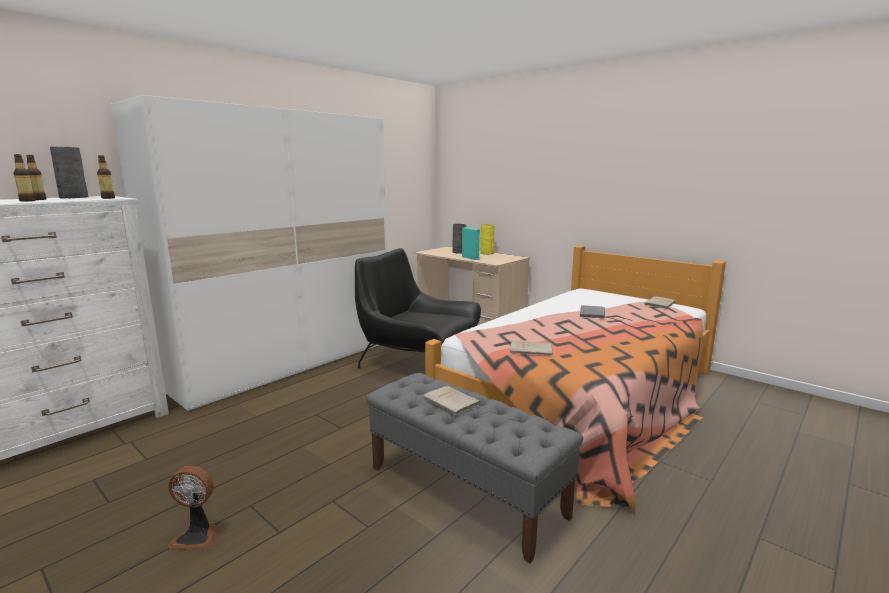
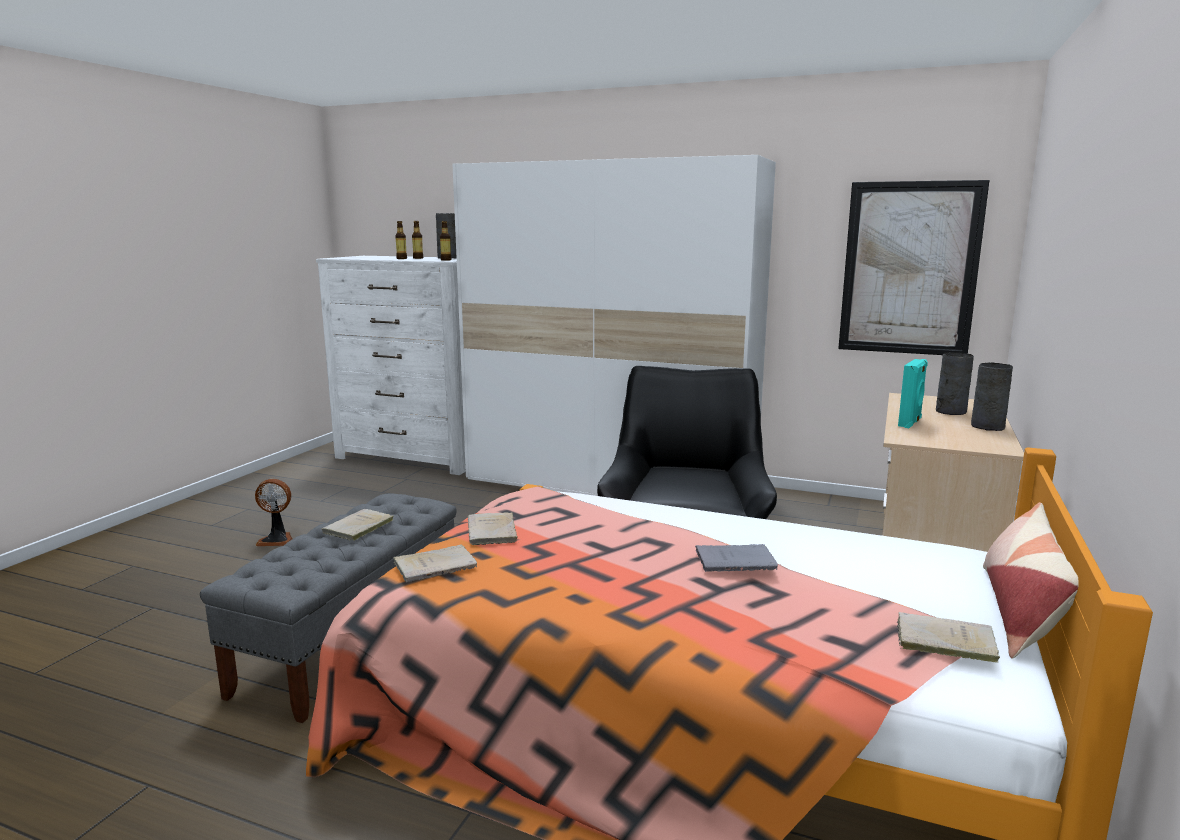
camera: 70 degrees right, 0 degrees up
fan [169,466,216,550] -> fan turned 75 degrees counterclockwise [255,479,292,546]
yellow vase [480,224,495,254] -> grey vase [971,363,1013,431]
none -> beige book [393,544,477,582]
none -> picture [838,180,989,355]
none -> pillow [983,502,1079,659]

